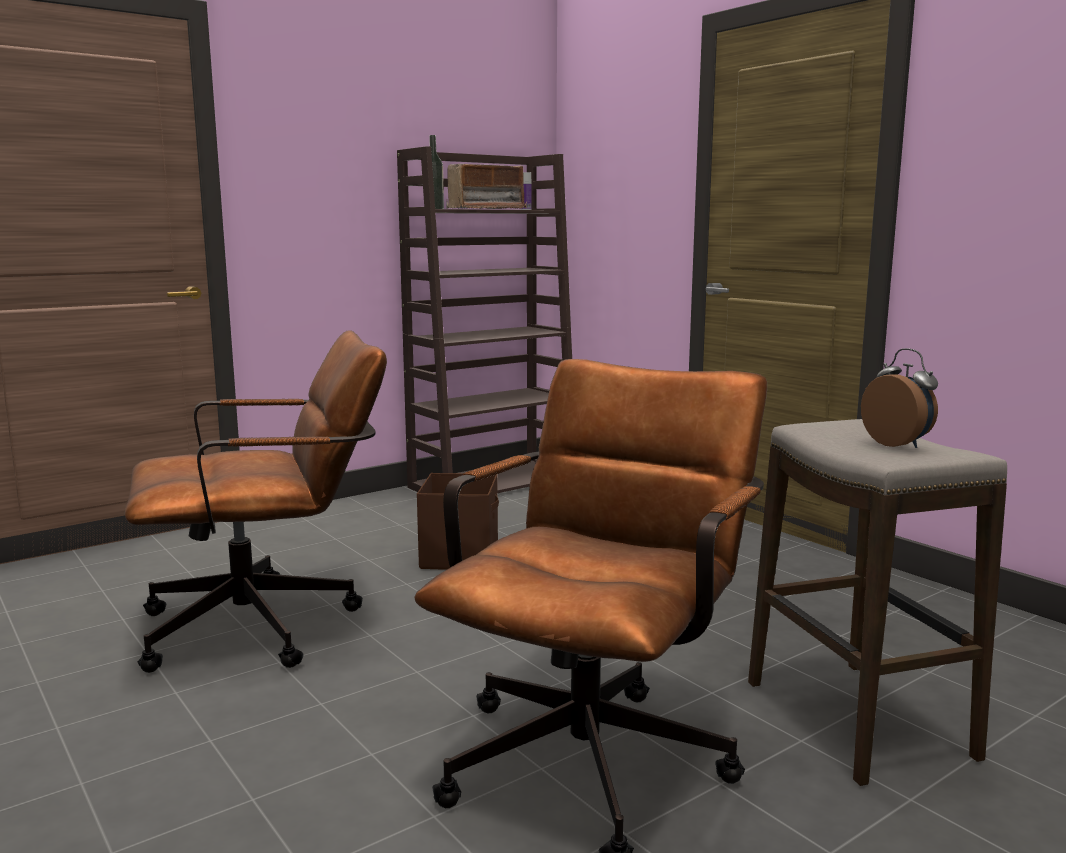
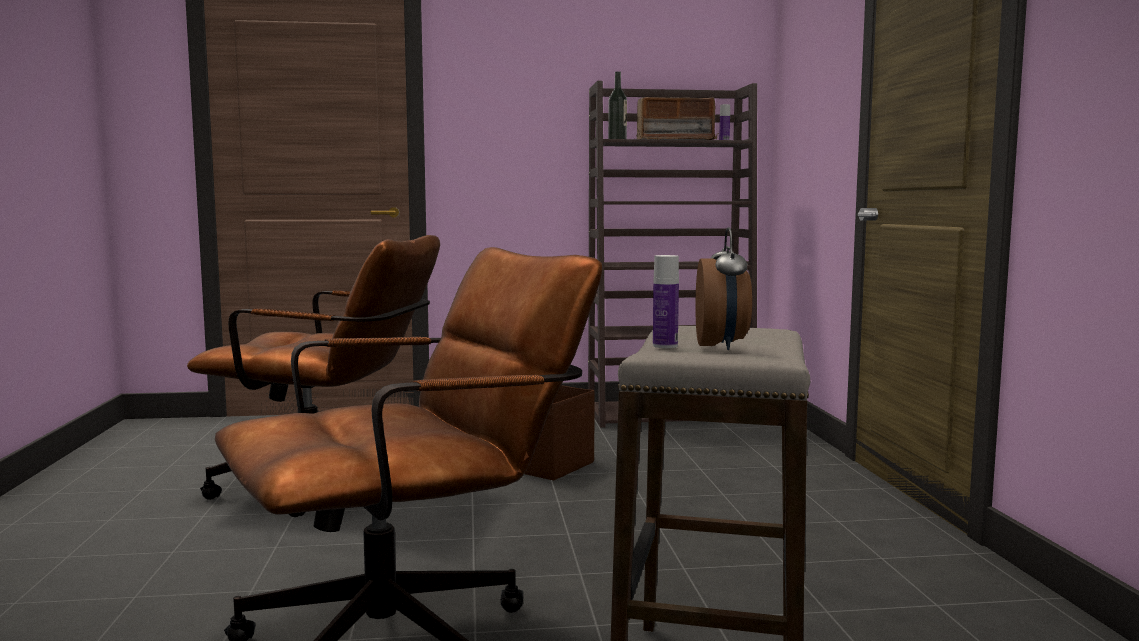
camera: 30 degrees right, 5 degrees down
none -> bottle [653,255,679,348]

